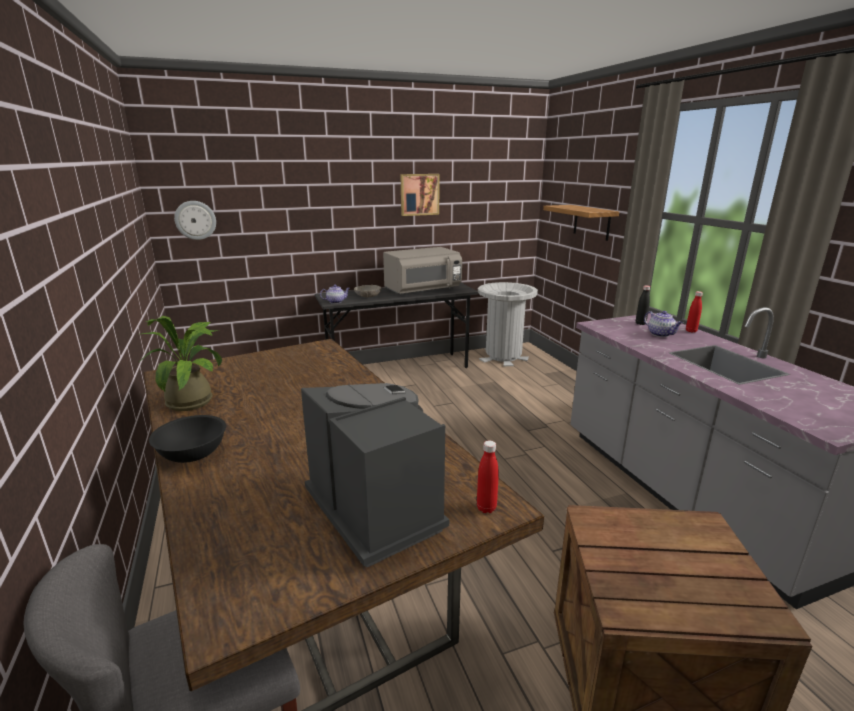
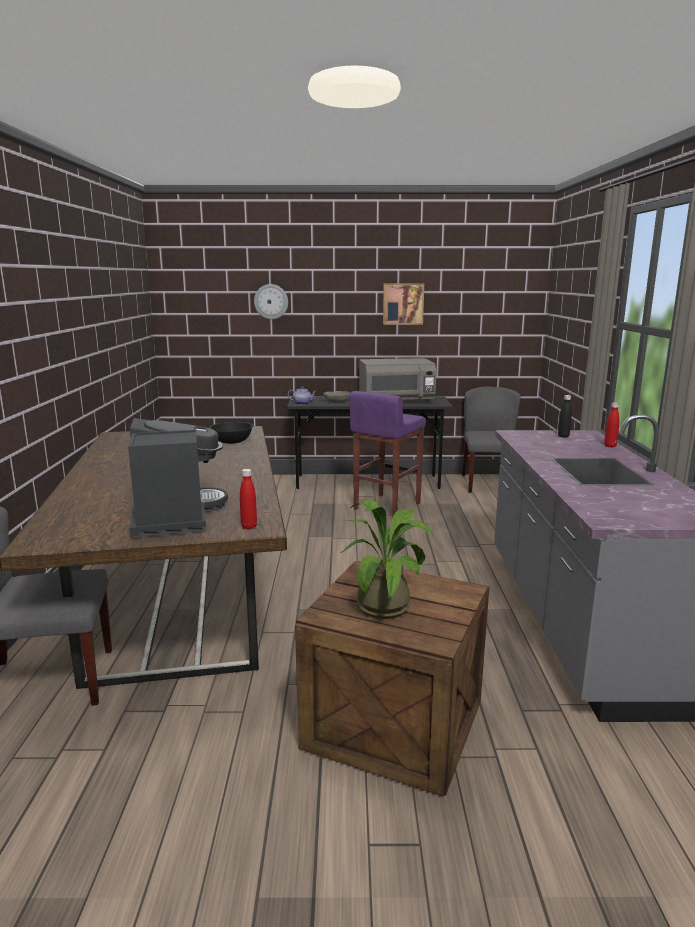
camera: 20 degrees right, 5 degrees down
potted plant [139,316,222,411] -> potted plant moved to [341,499,433,619]
black bowl [149,415,226,463] -> black bowl moved to [209,422,253,444]
wall clock [174,201,216,240] -> wall clock moved to [254,284,288,319]
grey trash can [478,282,538,366] -> grey chair [462,386,521,493]
shelf [543,205,619,241] -> none
teapot [644,311,683,337] -> none
none -> purple stool [349,391,426,518]

